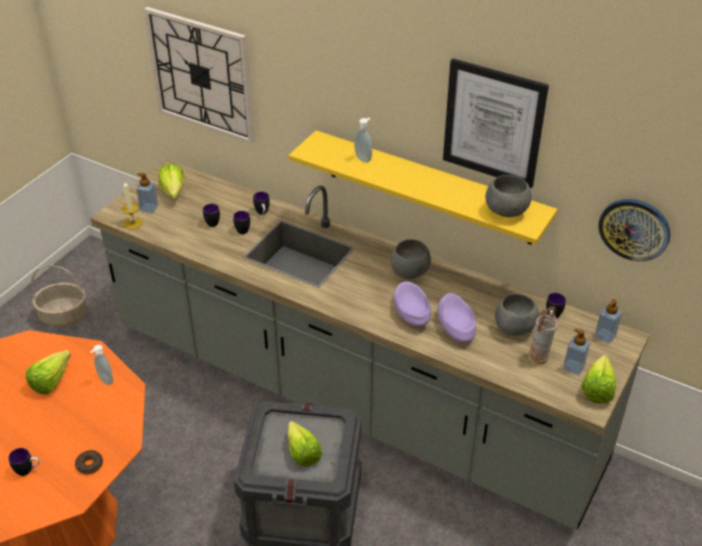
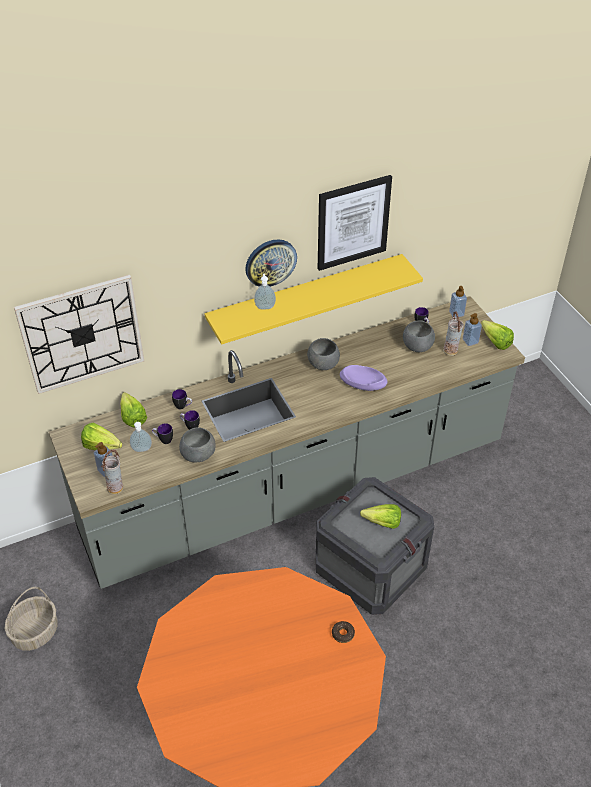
camera: 55 degrees left, 5 degrees up
mug [8,448,40,476] -> none
lettuce [26,350,71,394] -> lettuce moved to [120,392,147,428]
soap dispenser [90,345,113,385] -> soap dispenser moved to [130,422,152,452]
candle [122,182,143,230] -> vase [101,449,123,494]
purple bowl [438,293,476,343] -> none
grey bowl [485,175,532,217] -> grey bowl moved to [179,427,216,463]
wall clock [598,199,671,261] -> wall clock moved to [245,239,297,287]

